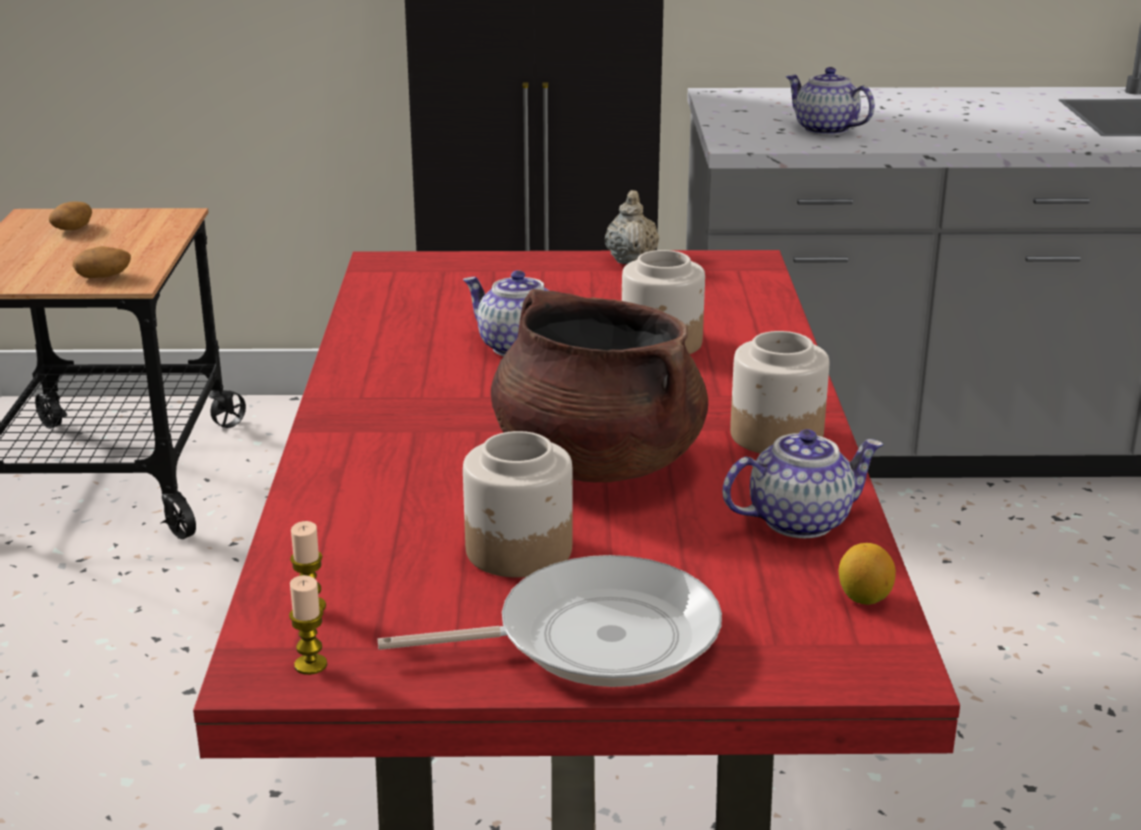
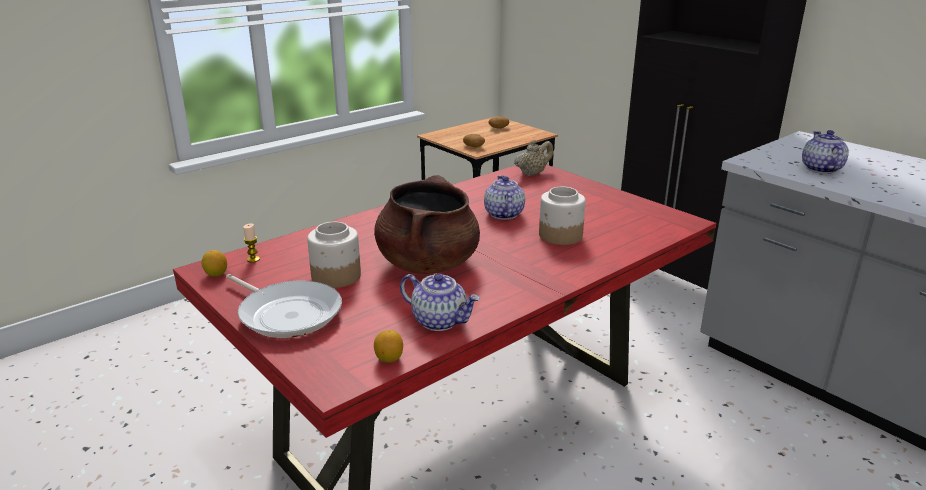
camera: 50 degrees right, 0 degrees up
candle [289,575,327,675] -> lemon [201,250,227,277]
beige teapot [605,190,659,264] -> beige teapot moved to [514,140,554,176]
jar [730,331,829,454] -> none

